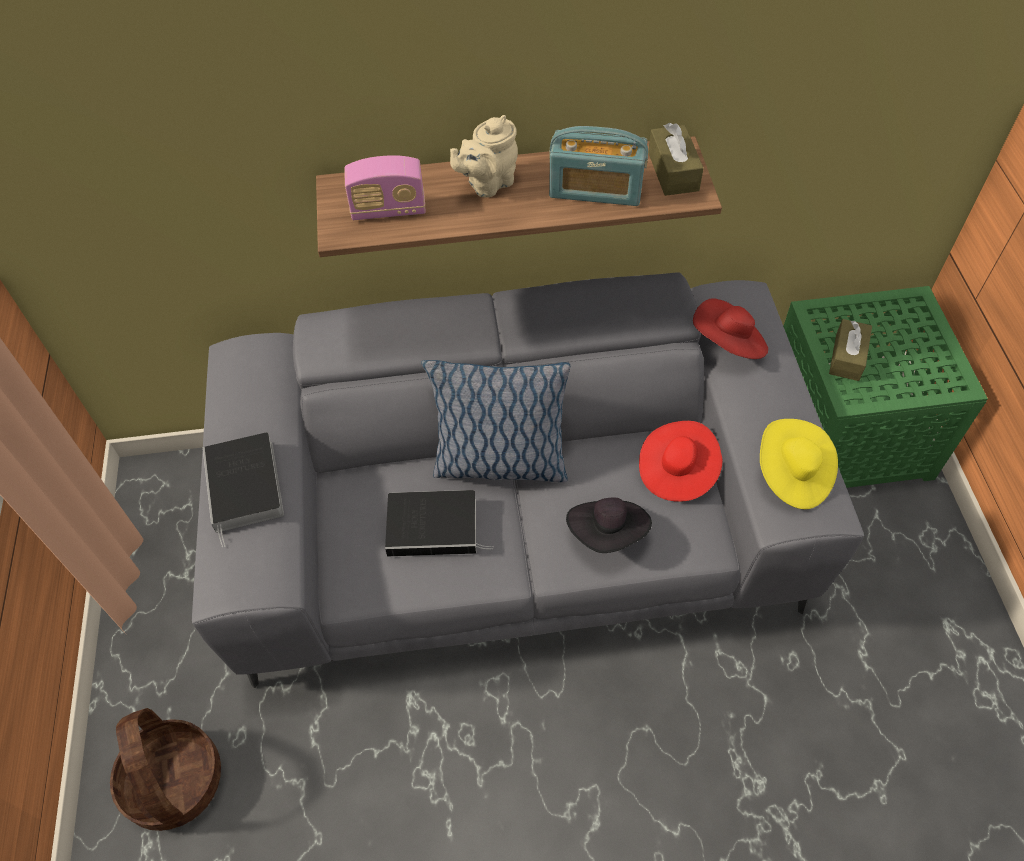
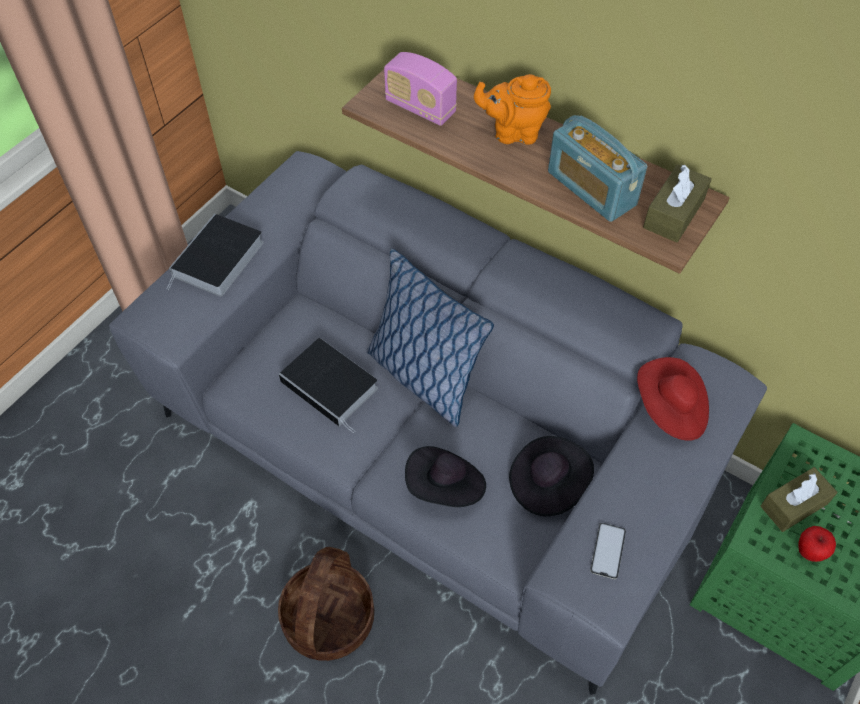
camera: 40 degrees right, 0 degrees up
basket [110,708,221,831] -> basket moved to [278,547,374,661]
beige teapot [450,115,518,198] -> orange teapot [474,74,551,145]
red hat [639,421,723,502] -> black hat [509,436,594,516]
yellow hat [760,419,838,509] -> phone [590,523,626,579]
none -> apple [798,526,836,562]

